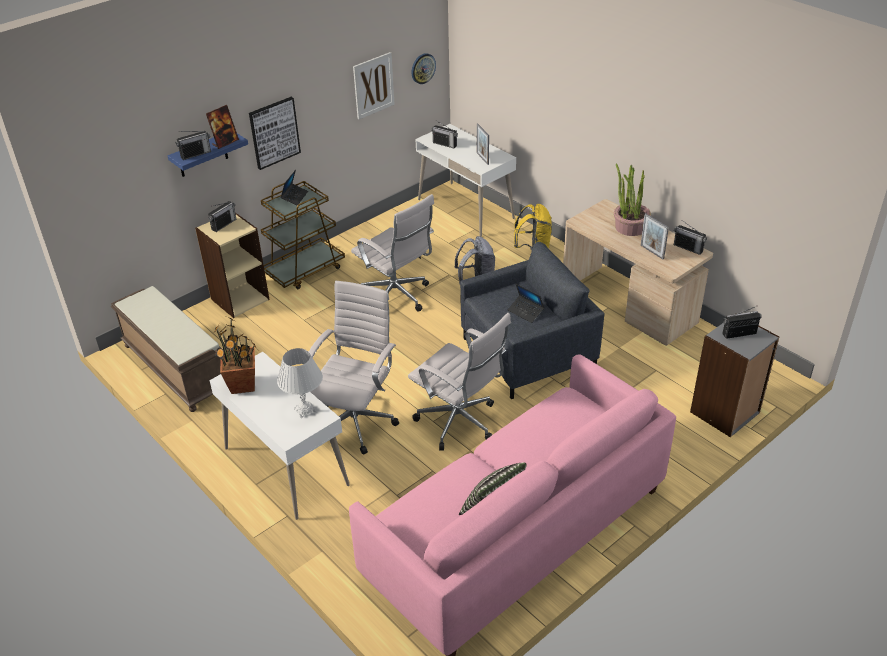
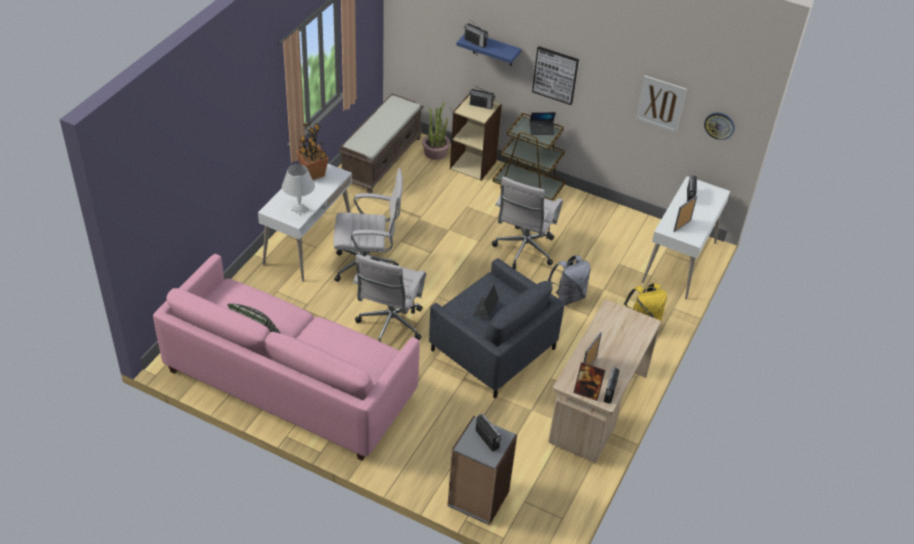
camera: 65 degrees right, 5 degrees up
picture frame [206,105,239,149] -> picture frame moved to [574,362,605,401]
potted plant [614,163,651,236] -> potted plant moved to [422,102,450,160]

